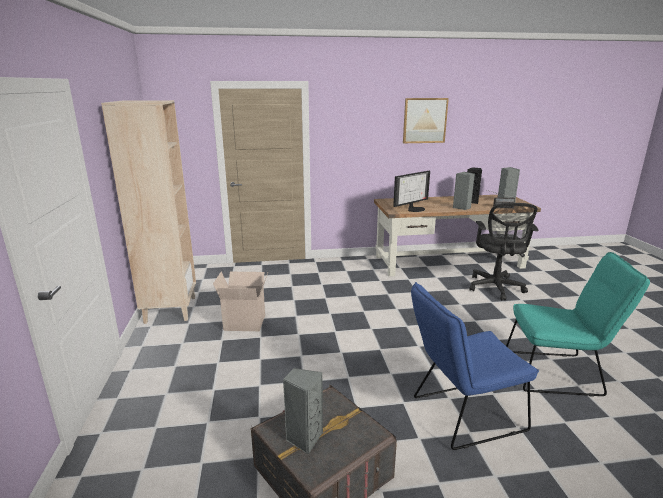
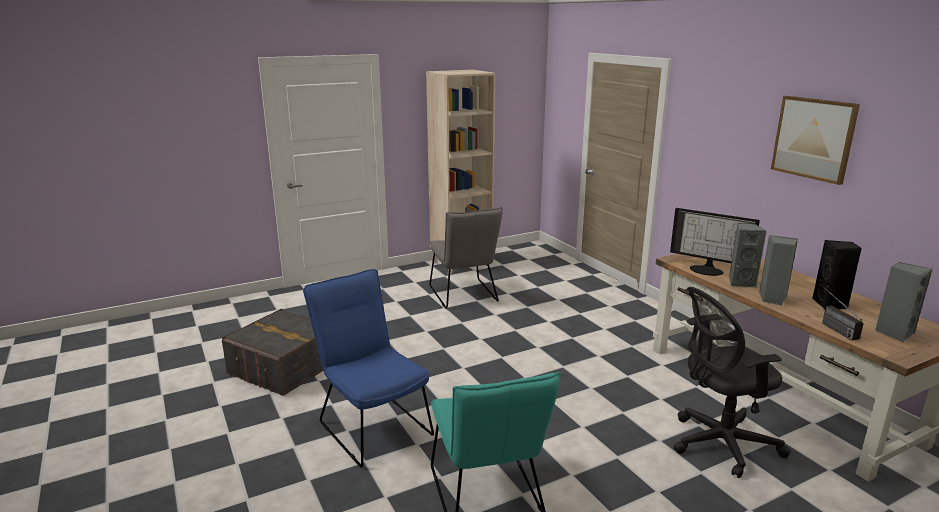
camera: 70 degrees right, 0 degrees up
cardboard box [213,271,268,331] -> grey chair [430,207,503,309]
grey speaker [283,368,323,454] -> grey speaker moved to [729,223,767,287]

